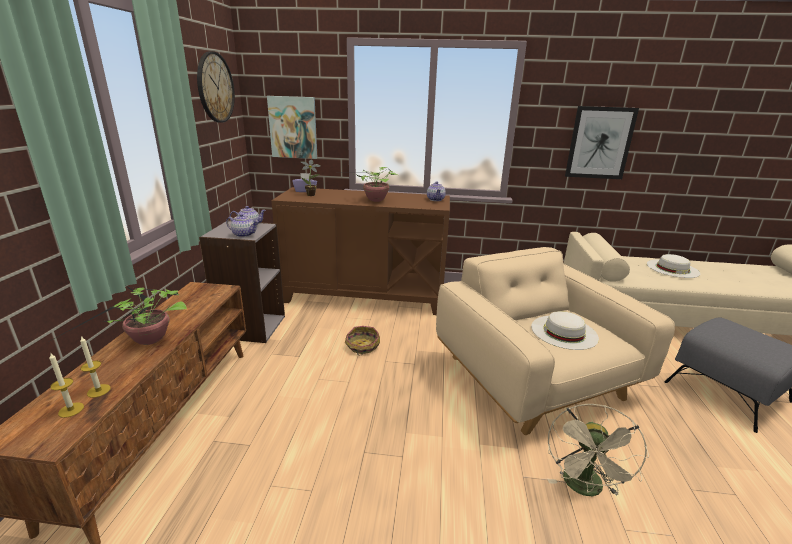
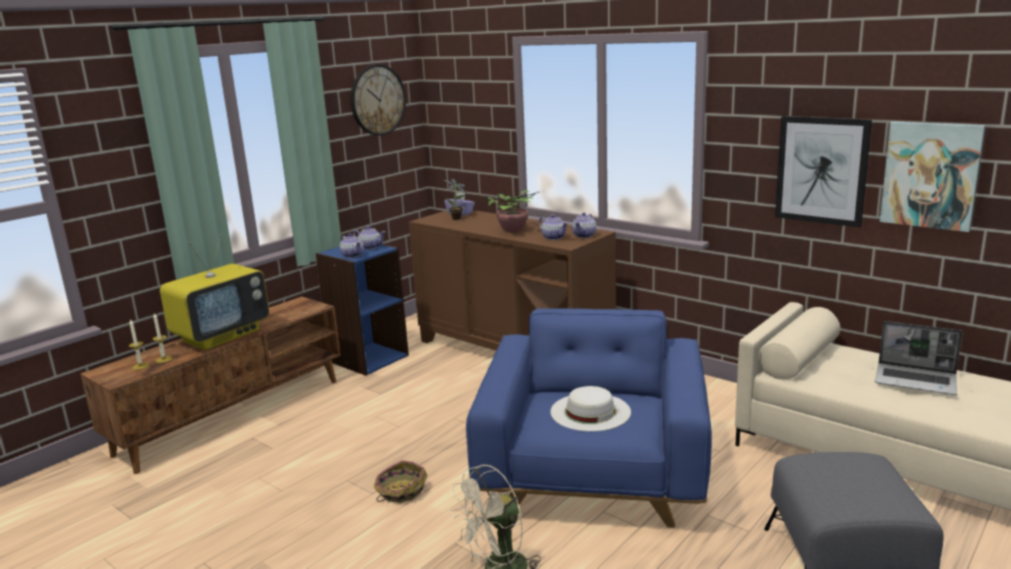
camera: 35 degrees right, 5 degrees down
potted plant [50,286,187,345] -> television [160,235,269,350]
grey bookcase [199,220,285,343] -> blue bookcase [316,244,409,376]
picture [267,96,318,159] -> picture moved to [880,121,986,232]
basket [345,326,380,355] -> basket moved to [374,460,427,503]
beige armchair [436,247,675,435] -> blue armchair [466,308,712,528]
white hat [647,254,700,278] -> laptop [875,321,963,395]
none -> teapot [539,214,568,240]

